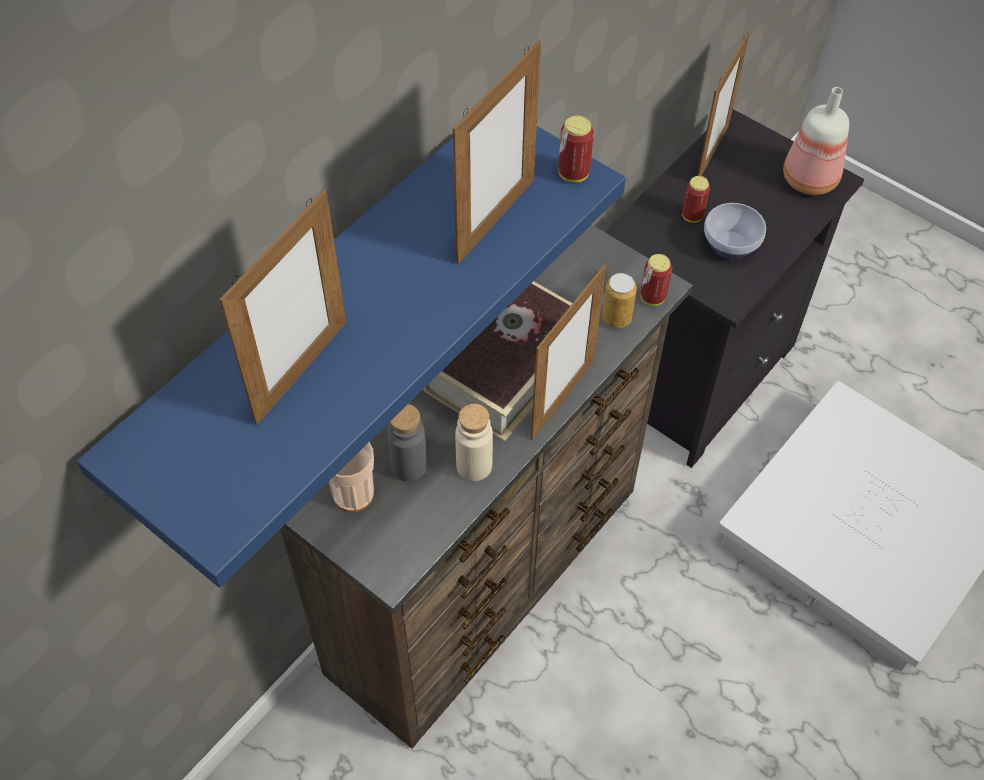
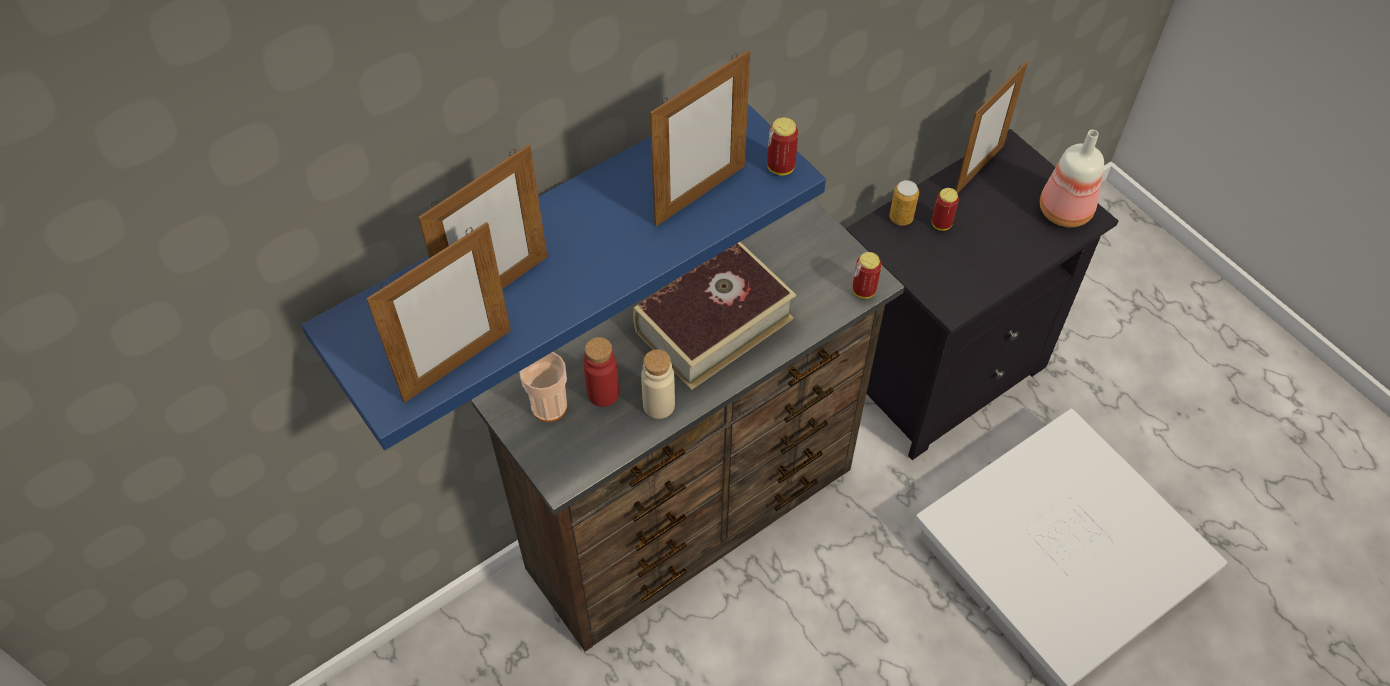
camera: 15 degrees right, 0 degrees up
grey bottle [387,404,427,482] -> red bottle [584,337,619,407]
picture frame [531,264,606,440] -> picture frame moved to [366,222,511,403]
can [602,273,637,328] -> can moved to [890,180,919,226]
bowl [704,203,766,259] -> none

